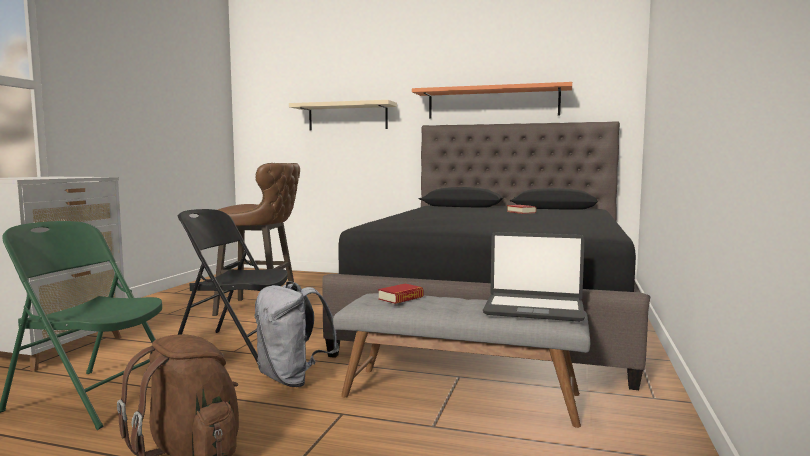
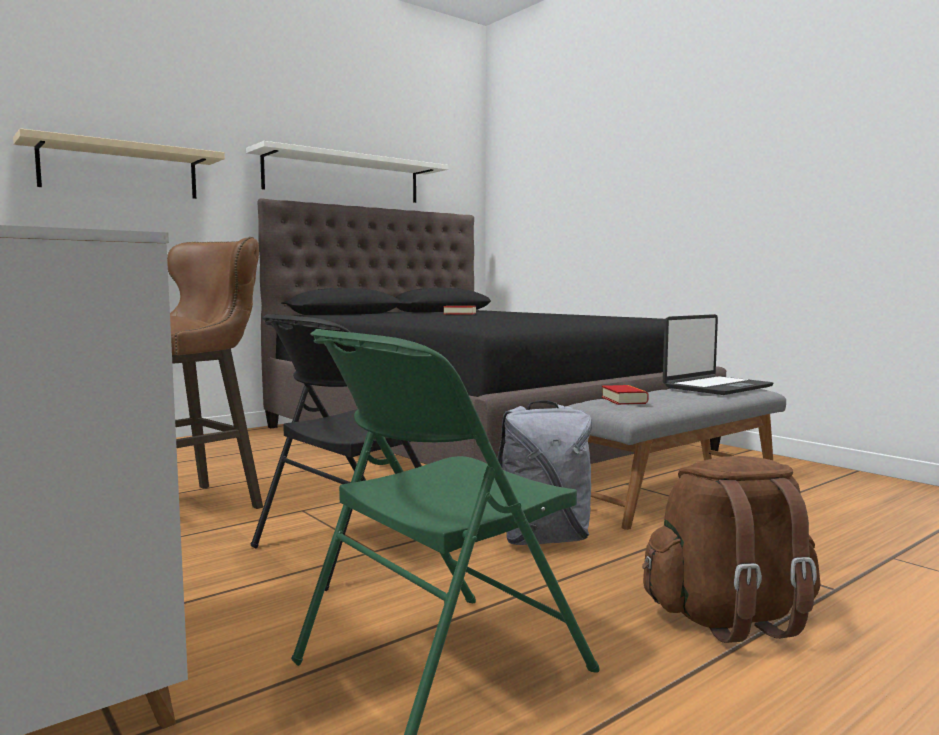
camera: 55 degrees left, 0 degrees up
orange shelf [412,82,572,119] -> white shelf [246,141,448,203]

